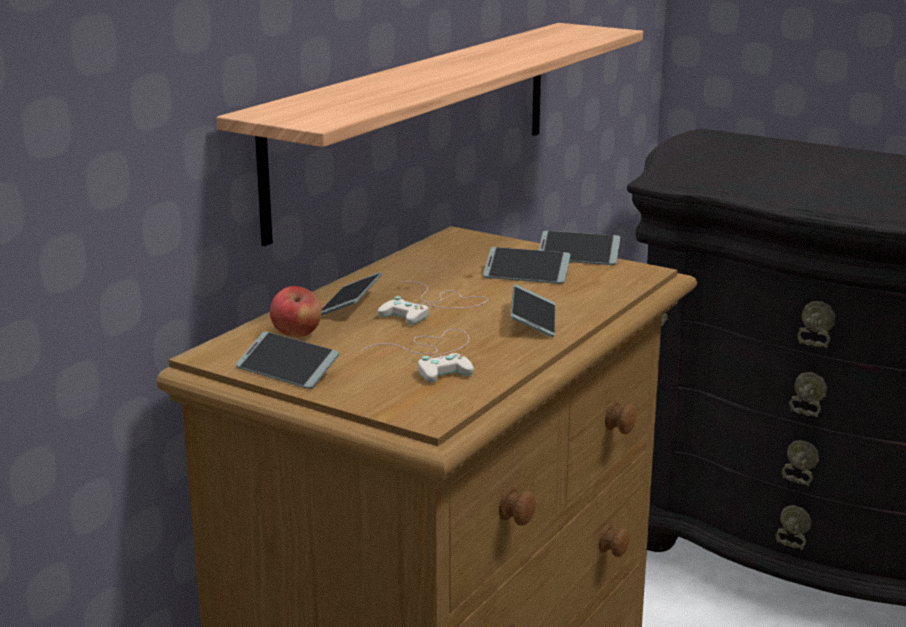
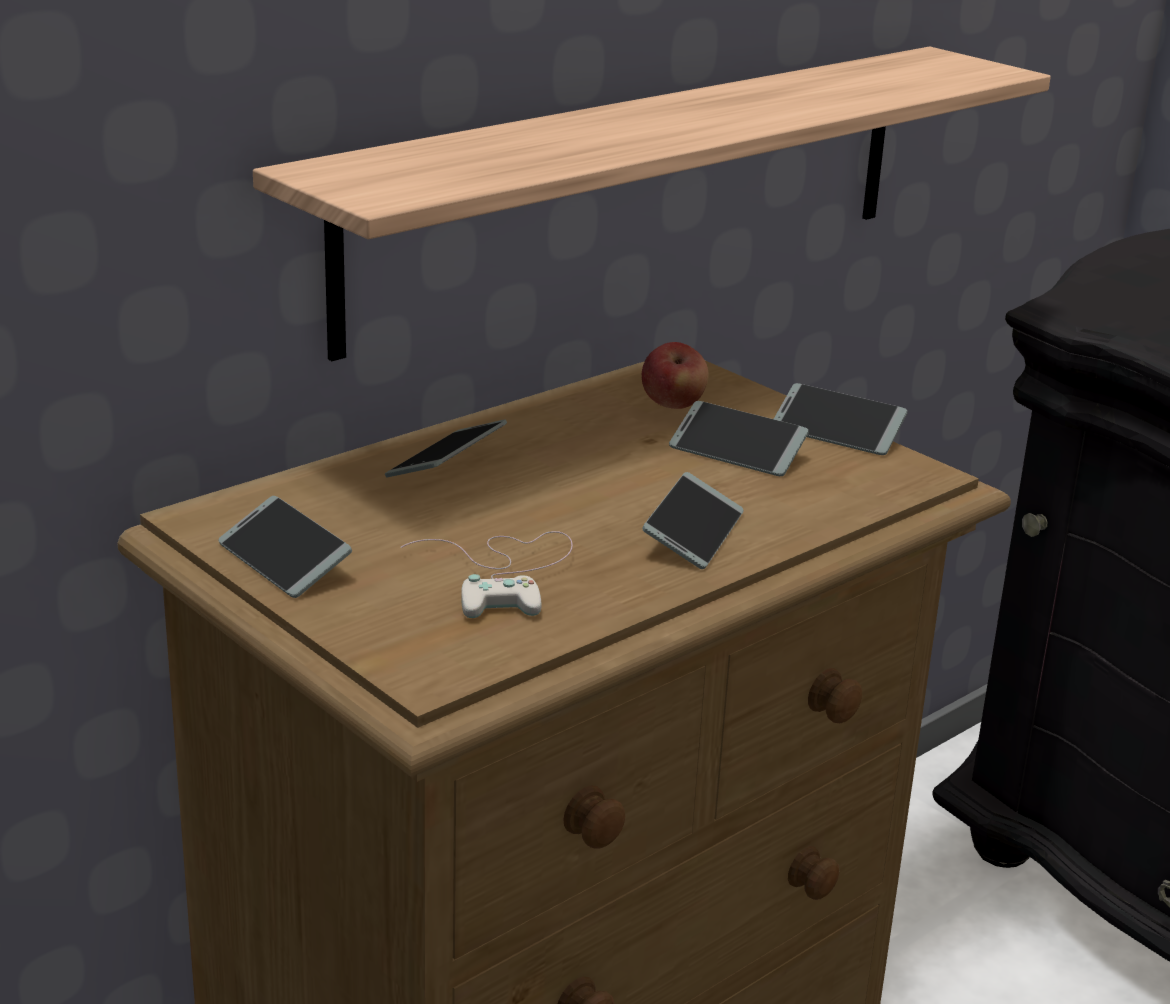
camera: 15 degrees right, 5 degrees up
apple [270,286,322,337] -> apple moved to [642,342,709,409]
white game controller [377,281,488,325] -> none

